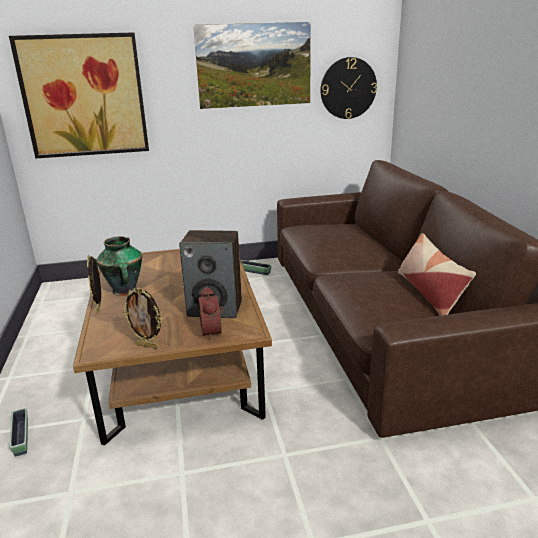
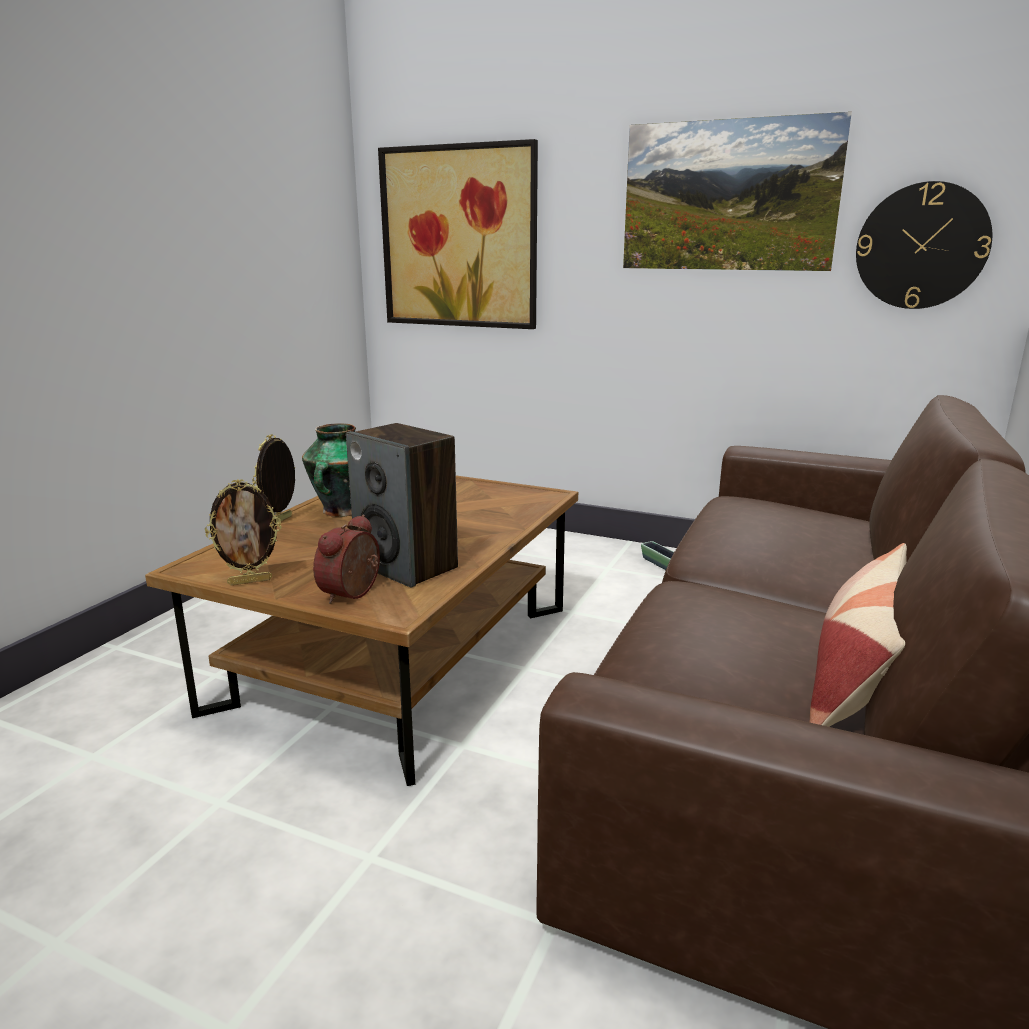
camera: 35 degrees right, 5 degrees down
planter [9,408,28,456] -> none
picture frame [123,287,162,349] -> picture frame turned 75 degrees counterclockwise [205,479,282,585]

